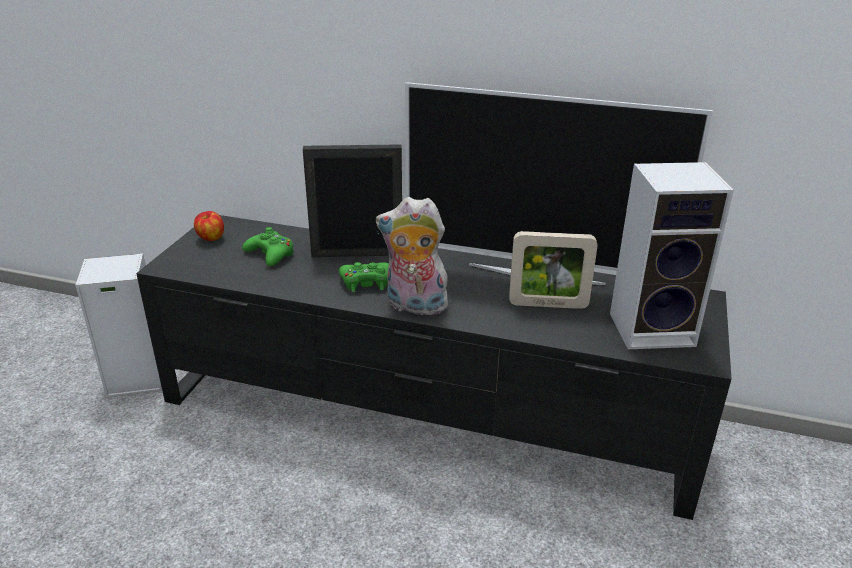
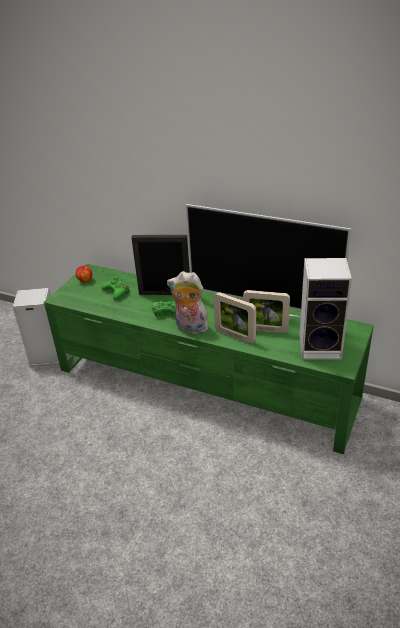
camera: 10 degrees right, 5 degrees up
black tv stand [136,215,731,520] -> green tv stand [44,264,374,454]
none -> picture frame [214,292,256,344]

